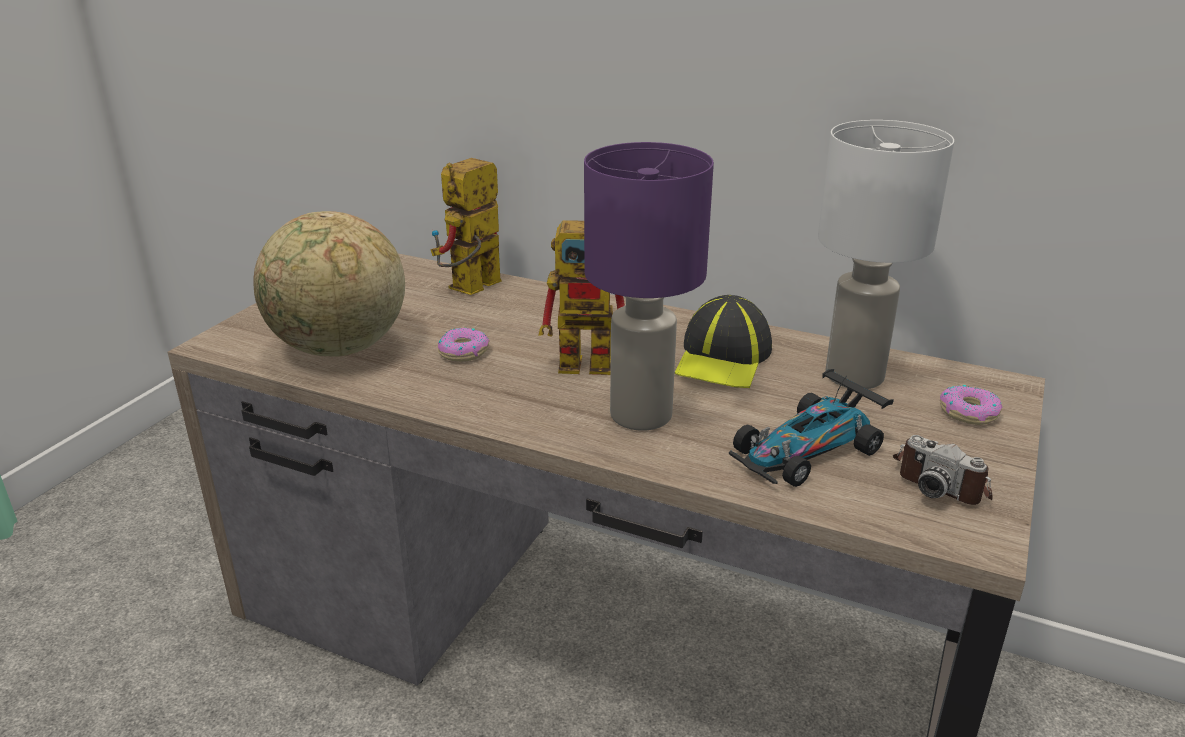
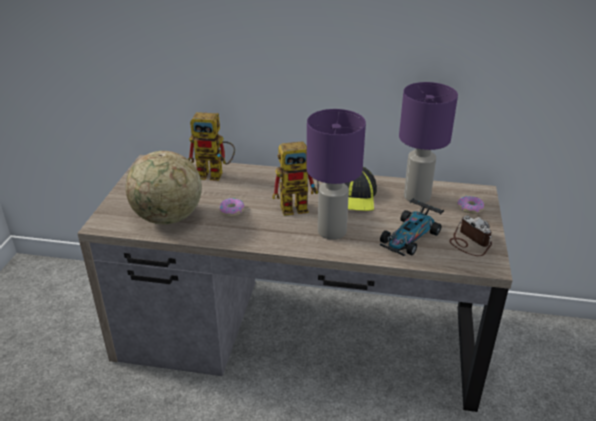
camera: 15 degrees left, 5 degrees up
toy robot [430,158,501,295] -> toy robot turned 105 degrees counterclockwise [188,112,235,181]
white table lamp [818,120,954,389] -> purple table lamp [399,82,458,203]
camera [893,435,993,505] -> camera turned 150 degrees counterclockwise [449,215,492,256]

